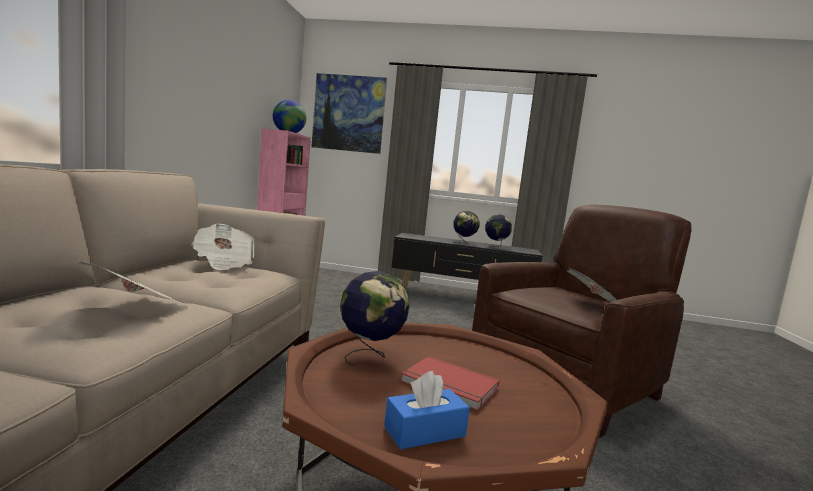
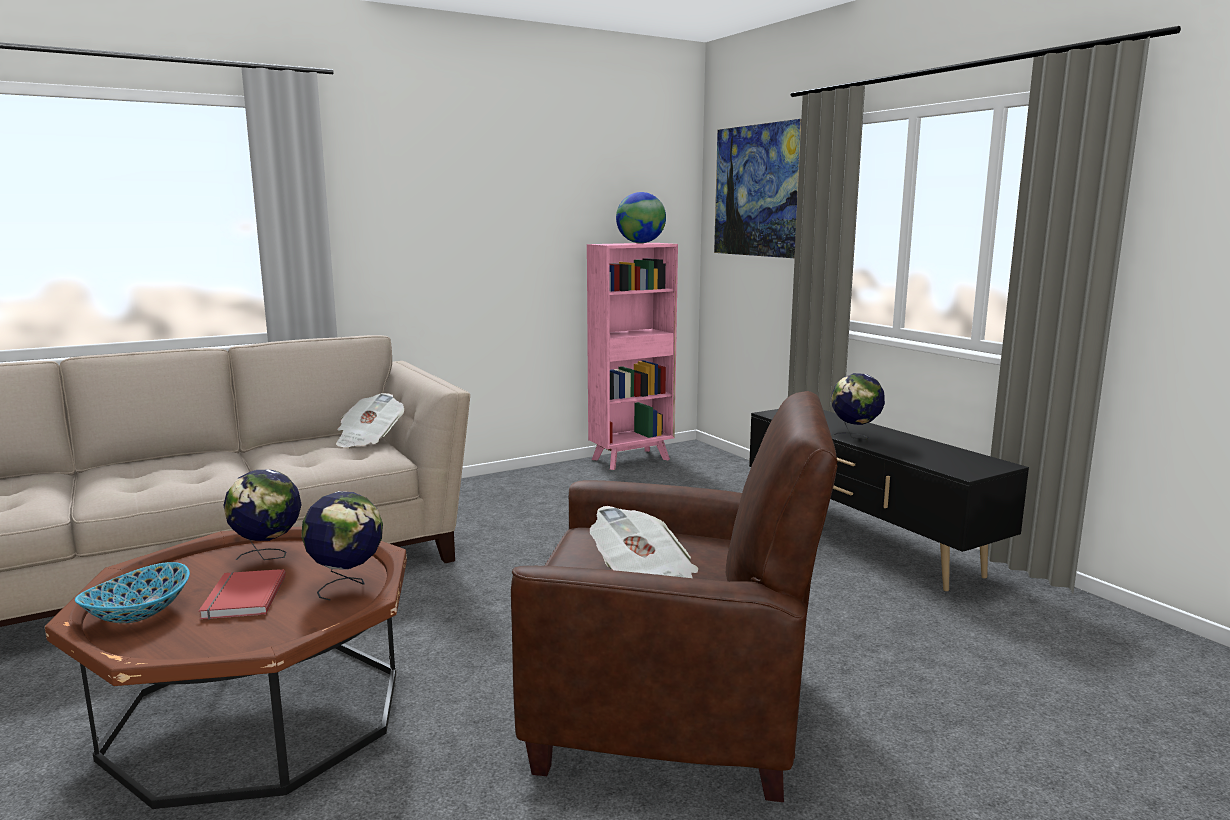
camera: 50 degrees right, 5 degrees up
newspaper [75,260,186,303] -> none
blue tissue box [384,371,470,450] -> bowl [75,562,190,623]
globe [485,214,512,250] -> globe moved to [301,491,383,600]

